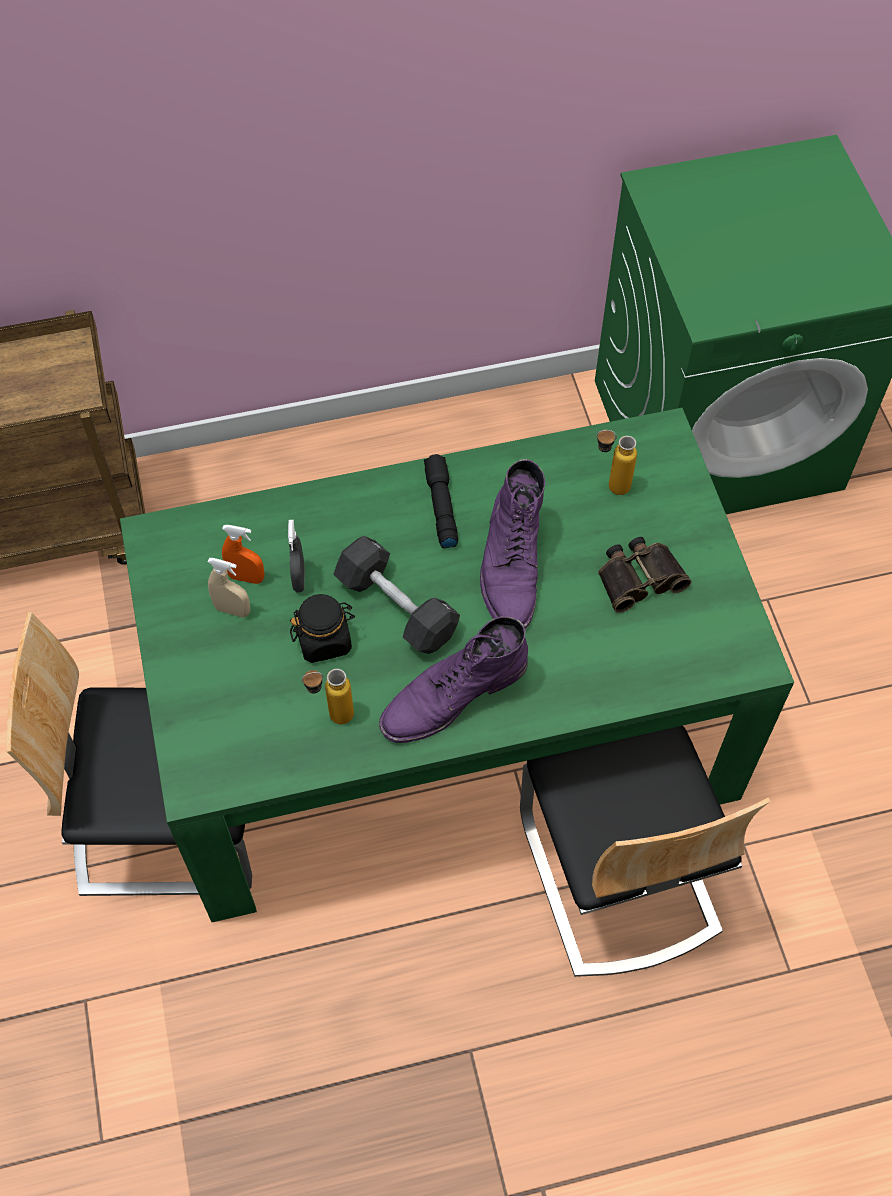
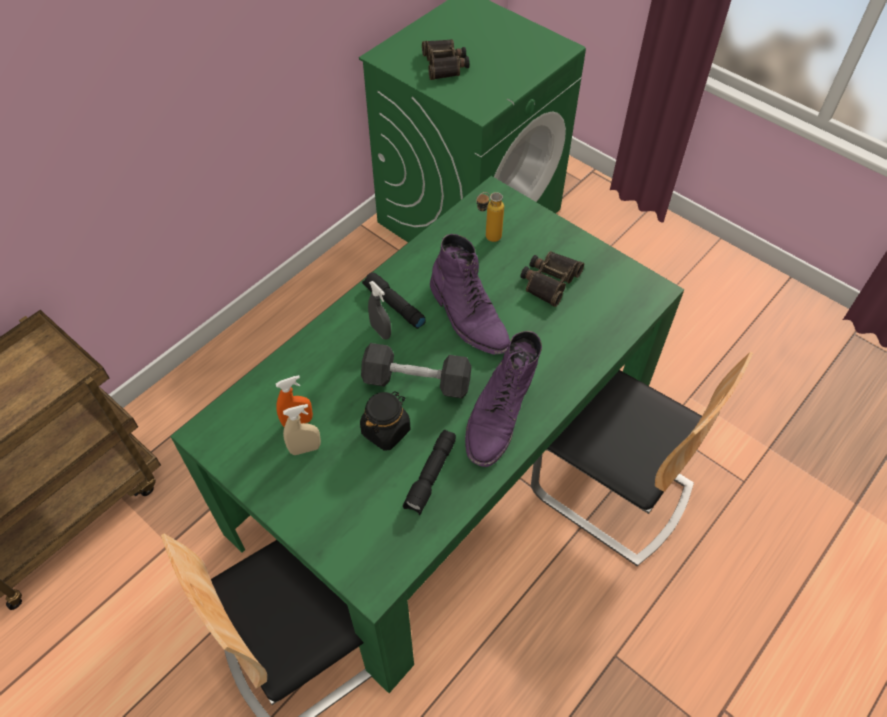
camera: 35 degrees left, 5 degrees down
grey spray bottle [288,520,305,593] -> grey spray bottle moved to [368,281,391,339]
bottle [301,669,354,724] -> black flashlight [403,430,456,515]
none -> binoculars [422,39,470,80]

